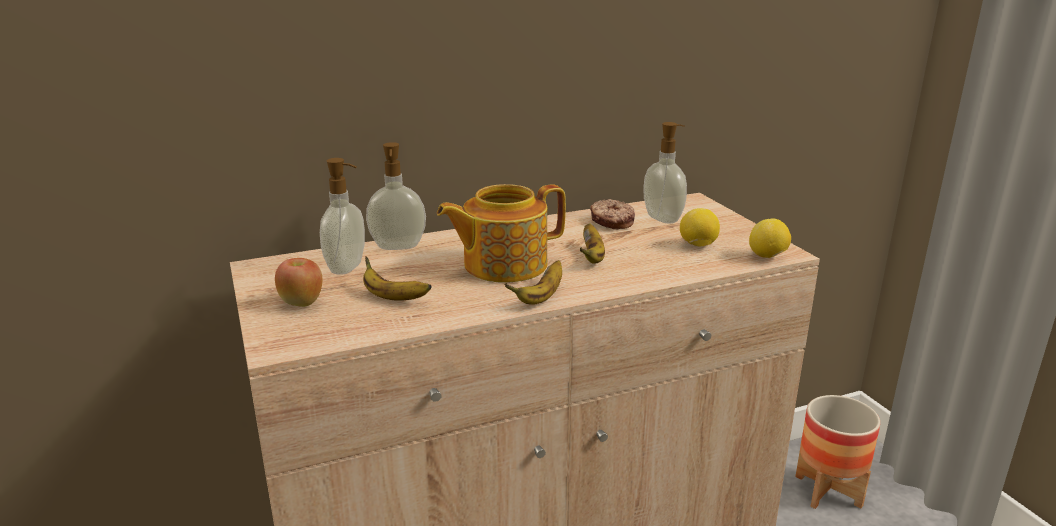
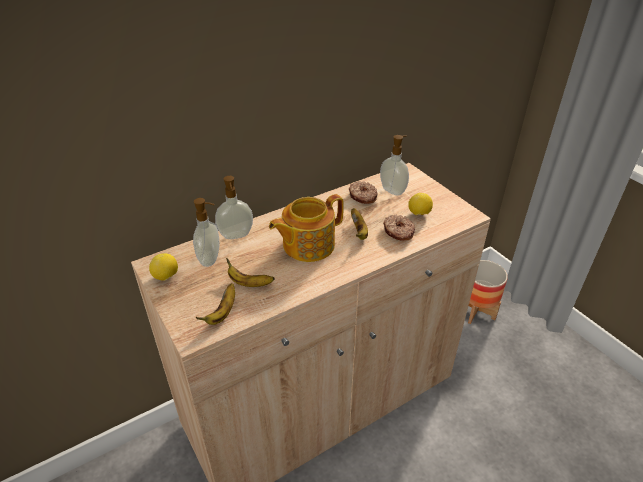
camera: 10 degrees left, 15 degrees up
apple [275,258,322,307] -> none
banana [504,260,562,305] -> banana moved to [196,283,235,325]
lemon [749,218,791,258] -> lemon moved to [149,253,178,281]
none -> donut [383,215,415,241]

